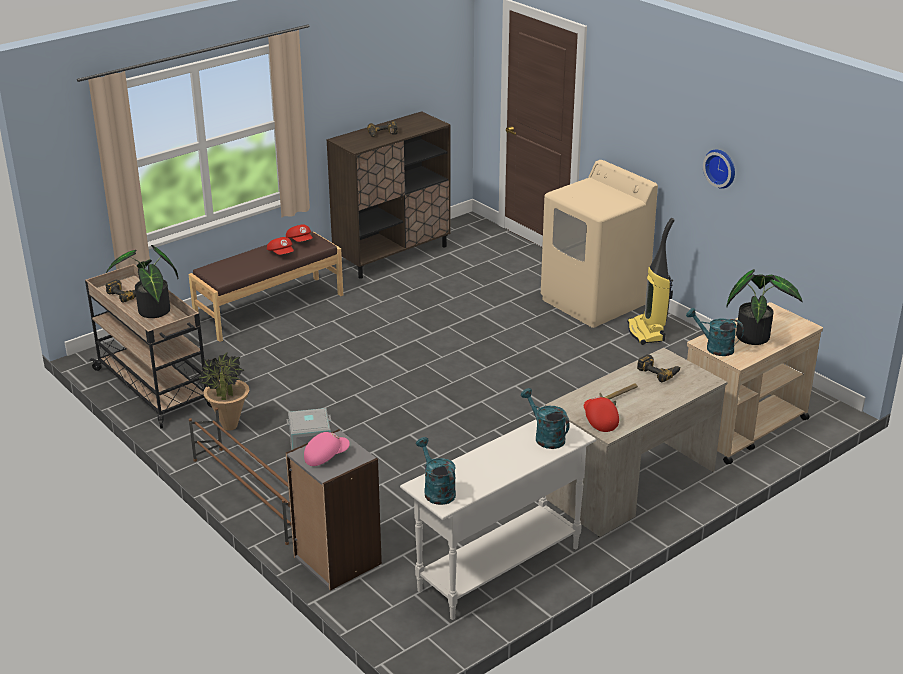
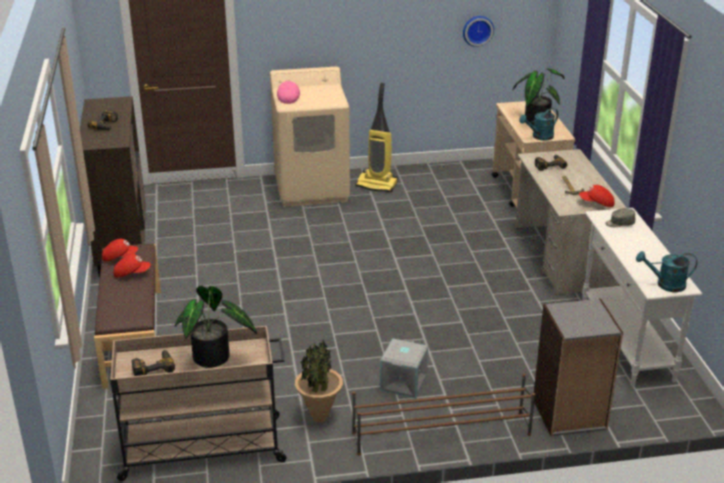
camera: 60 degrees left, 0 degrees up
pink cap [304,432,350,466] -> pink cap moved to [277,81,300,104]
turquoise watering can [521,388,570,449] -> grey cap [605,208,635,227]
wall clock [703,150,735,189] -> wall clock moved to [463,16,494,47]

